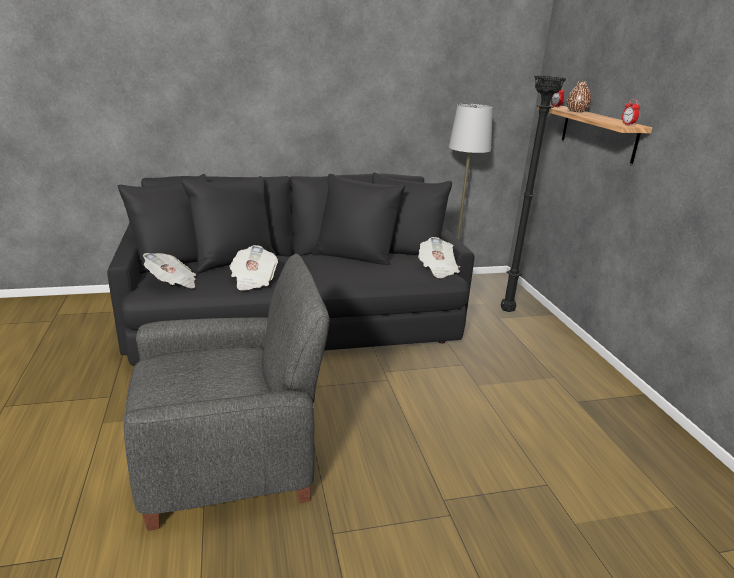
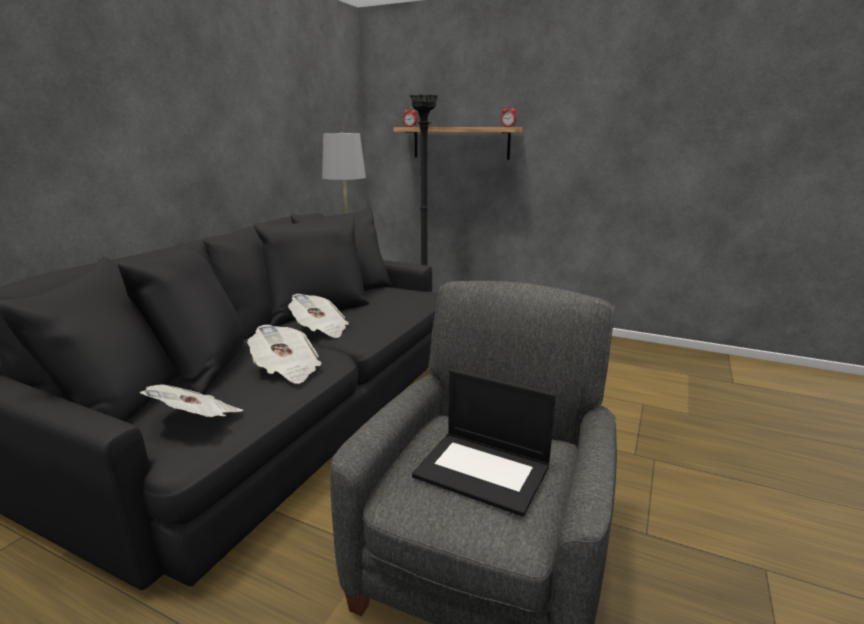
camera: 50 degrees left, 5 degrees down
newspaper [418,237,460,278] -> newspaper moved to [288,294,349,338]
brown vase [567,81,591,112] -> none
none -> laptop [412,369,556,517]

